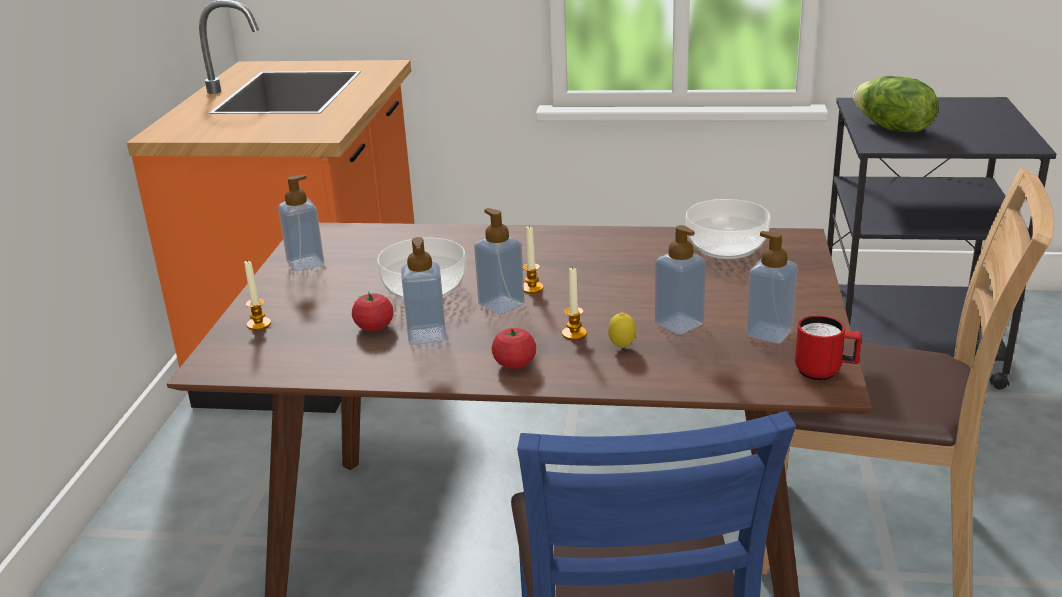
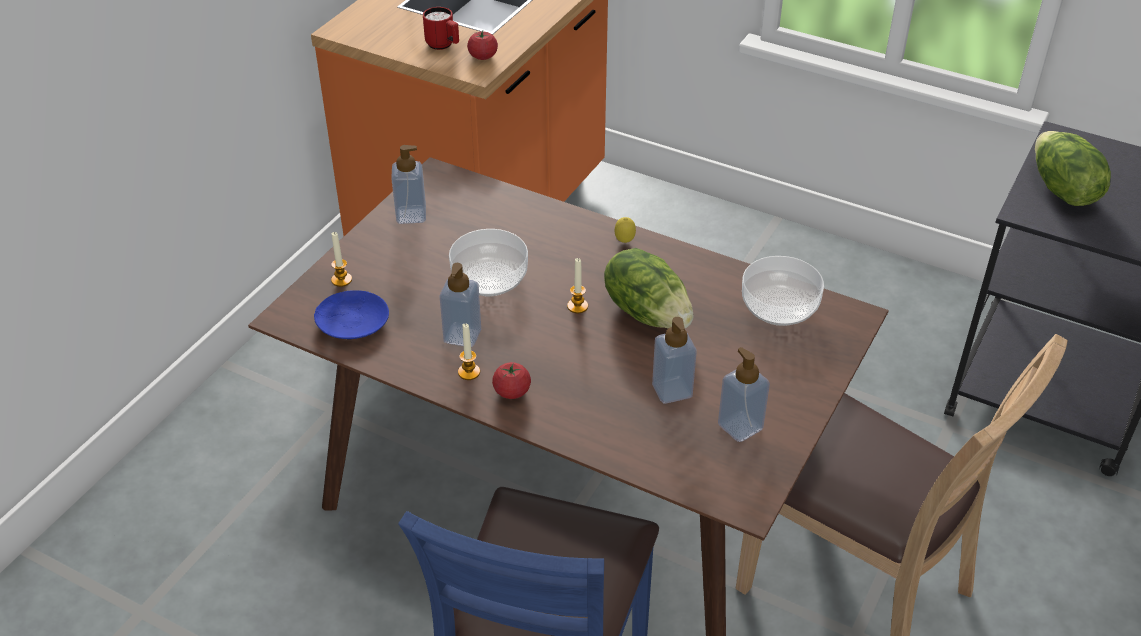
camera: 20 degrees right, 15 degrees up
tomato [352,291,394,331] -> tomato moved to [467,31,498,60]
soap dispenser [474,208,525,315] -> none
candle [562,266,587,340] -> candle moved to [458,323,480,380]
lemon [608,312,636,348] -> lemon moved to [614,217,636,243]
red mug [795,315,862,380] -> red mug moved to [423,7,459,50]
none -> blue plate [314,290,389,339]
none -> lettuce [604,248,694,329]

